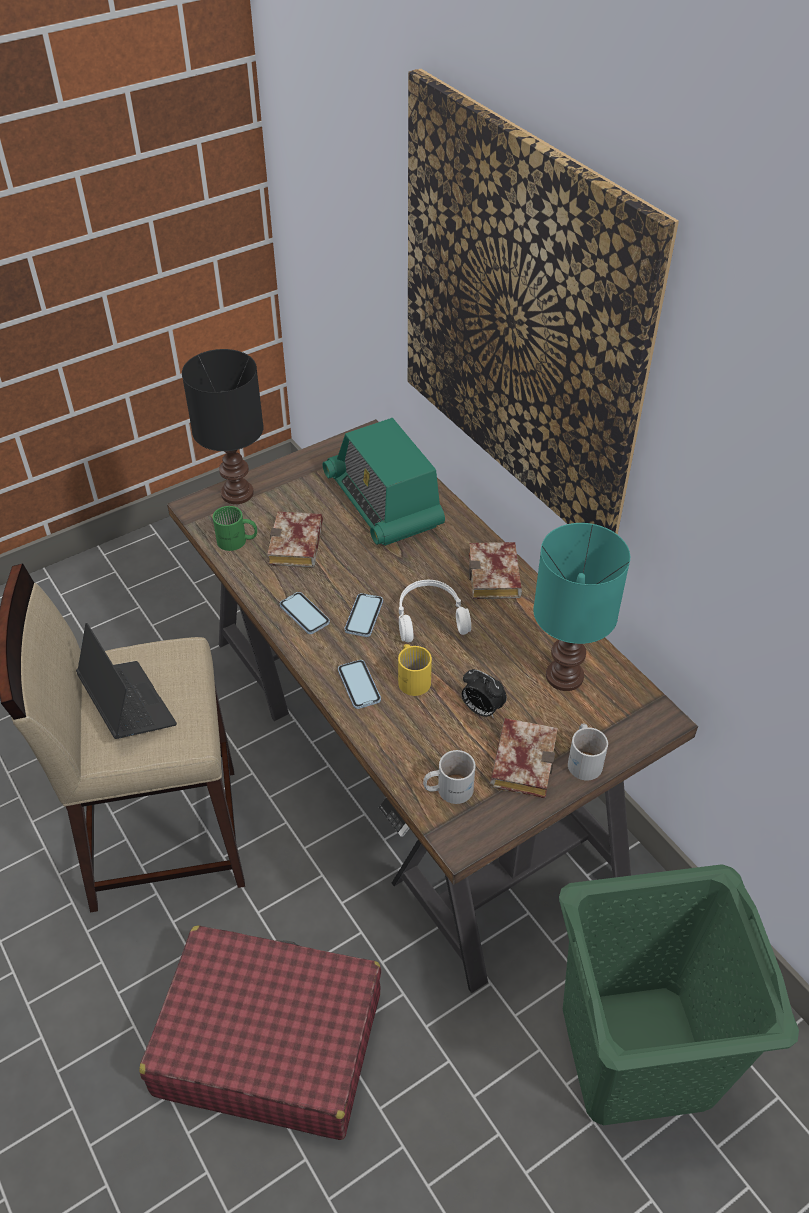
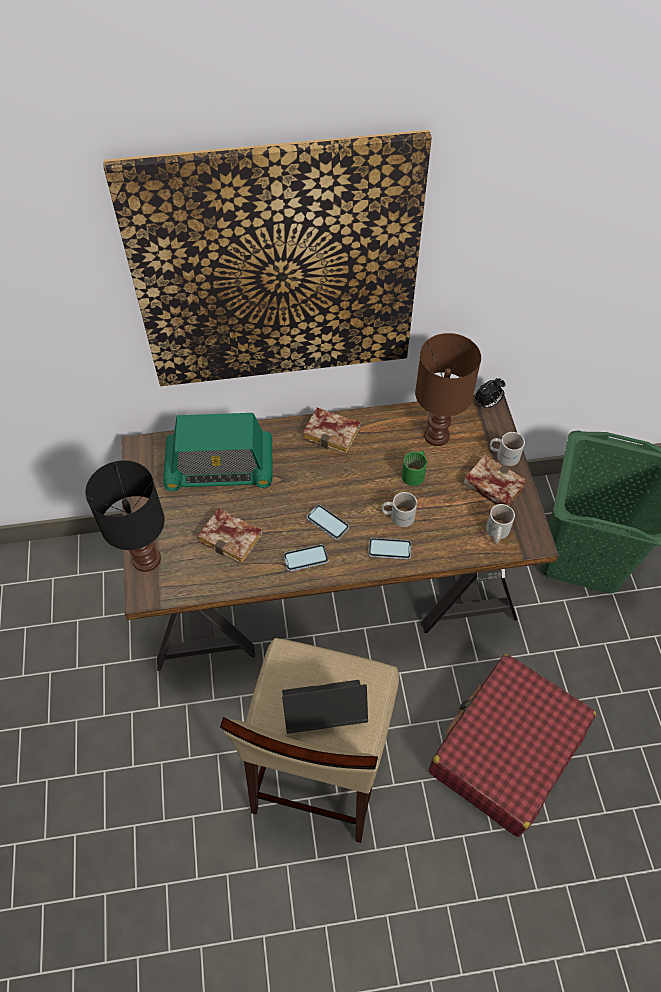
camera: 65 degrees left, 10 degrees up
green mug [213,506,257,551] -> green mug moved to [402,450,427,486]
yellow mug [398,644,432,696] -> white mug [381,492,417,527]
white headphones [399,580,471,642] -> none
alarm clock [462,669,507,718] -> alarm clock moved to [475,378,505,409]
turquoise table lamp [533,523,630,691] -> brown table lamp [415,333,481,446]

